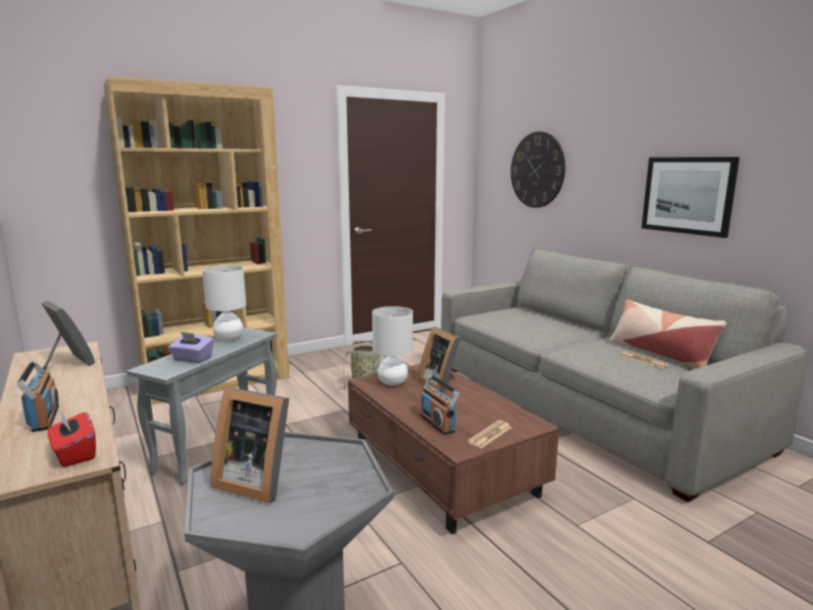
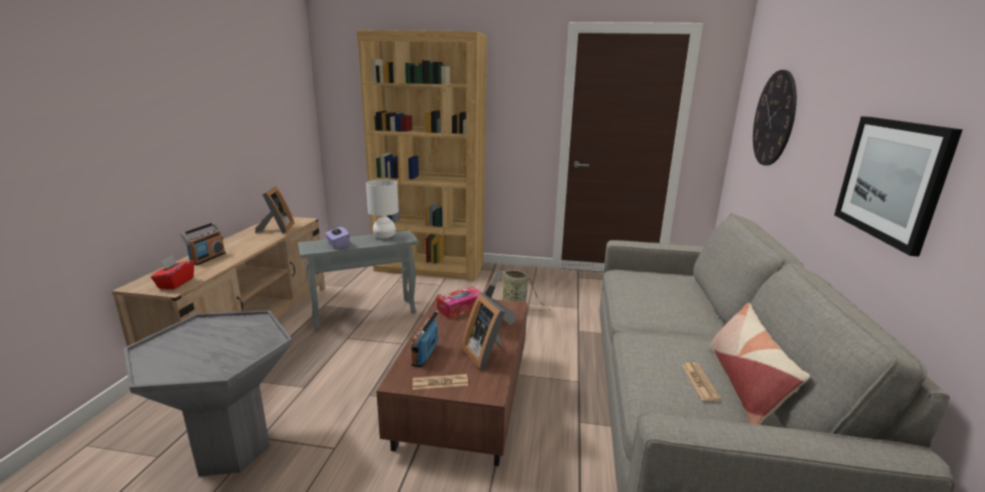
camera: 40 degrees right, 5 degrees up
picture frame [211,387,289,503] -> picture frame moved to [461,293,505,370]
white table lamp [372,306,413,385] -> tissue box [436,287,483,319]

